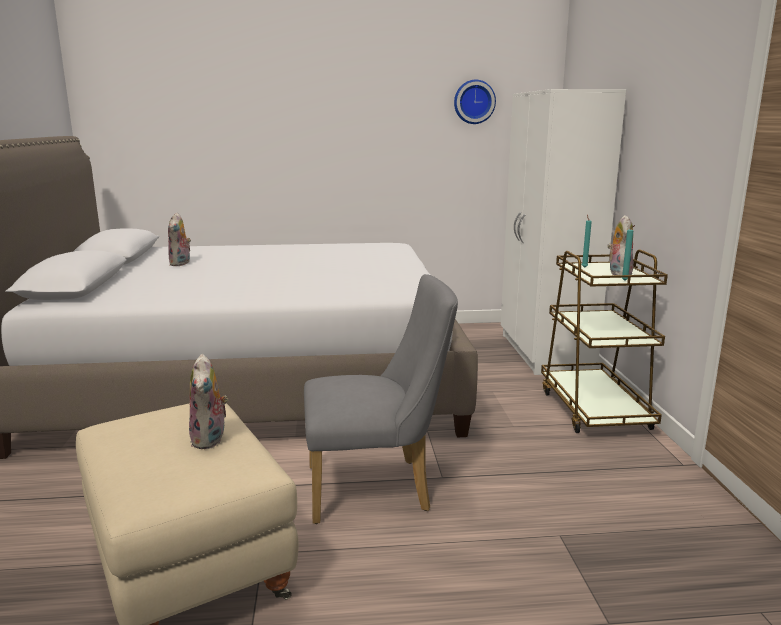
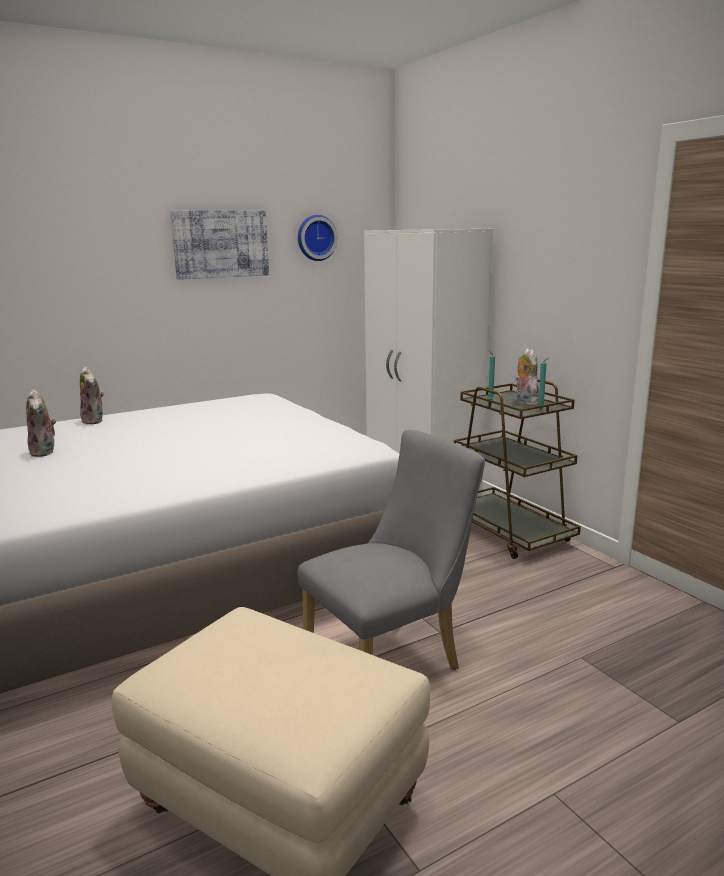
camera: 25 degrees left, 0 degrees up
plush toy [189,354,228,449] -> plush toy moved to [80,367,104,424]
none -> picture [170,210,269,280]

